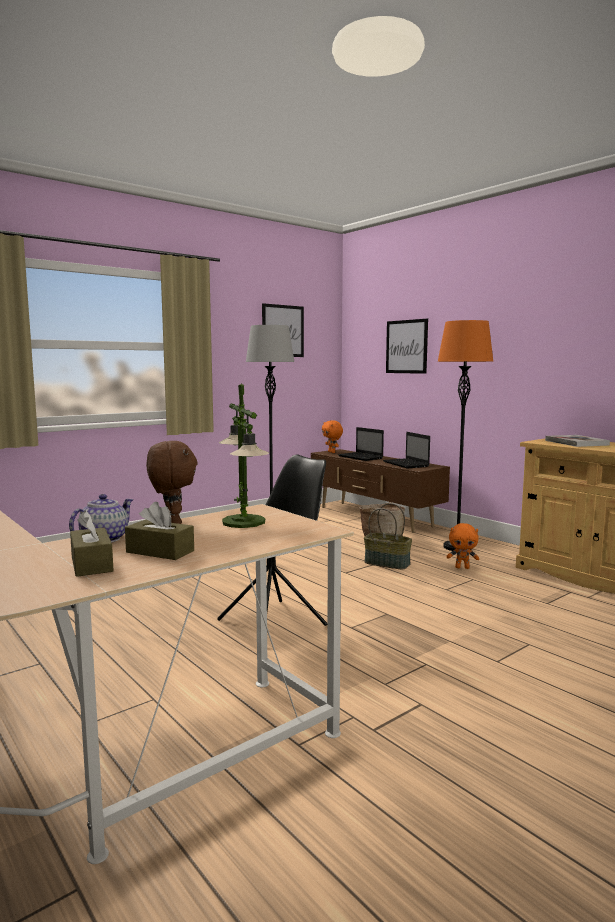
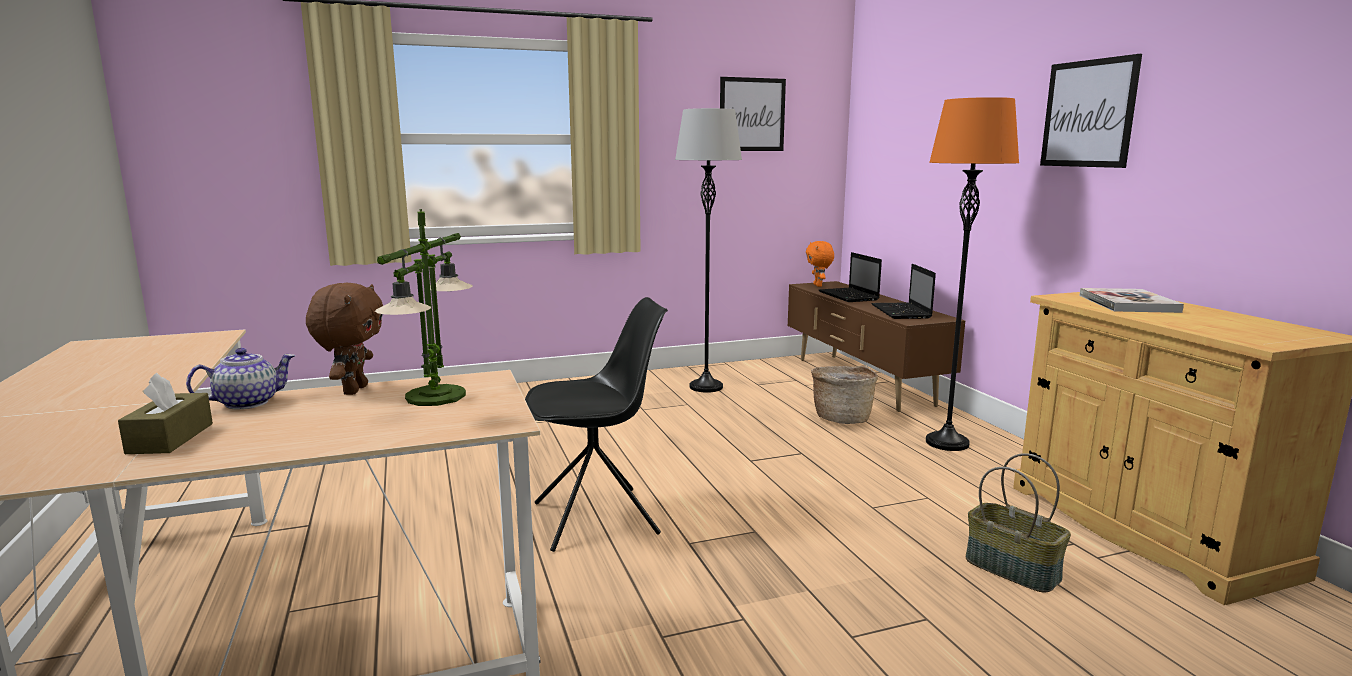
camera: 20 degrees right, 5 degrees up
brown tissue box [125,502,194,560] -> none
basket [364,503,412,569] -> basket moved to [966,453,1071,593]
picture [386,319,428,374] -> picture moved to [1040,54,1142,168]
orange plush toy [446,523,479,569] -> none

